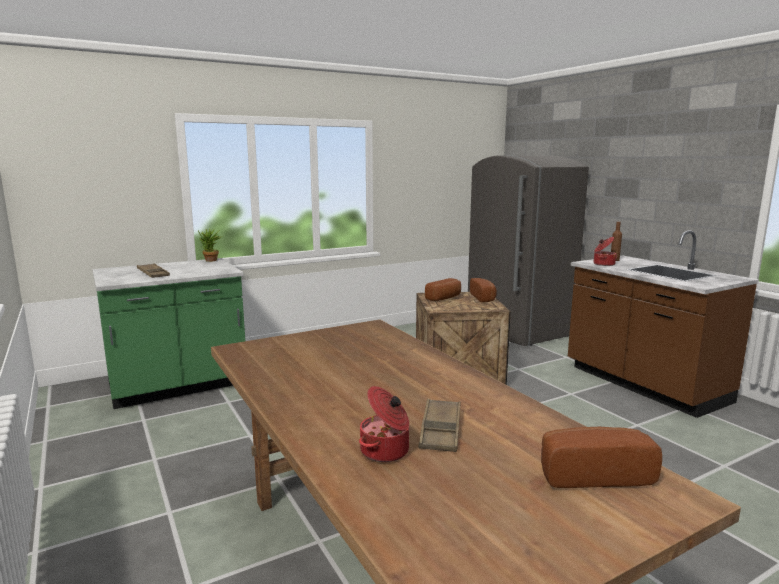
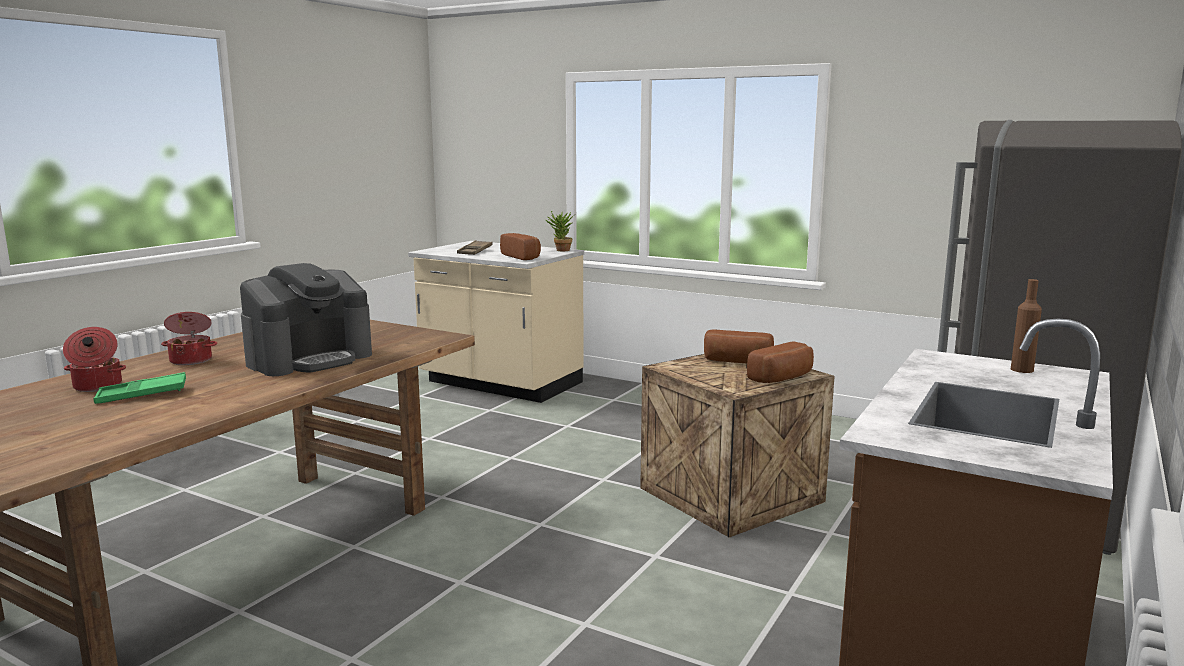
camera: 60 degrees right, 0 degrees up
green counter [92,258,245,409] -> beige counter [408,241,584,403]
brown tray [418,399,461,452] -> green tray [93,372,186,404]
bread [541,427,662,488] -> bread moved to [500,233,541,260]
cooking pot [594,237,617,266] -> cooking pot moved to [161,312,217,365]
none -> coffee machine [240,263,372,376]

